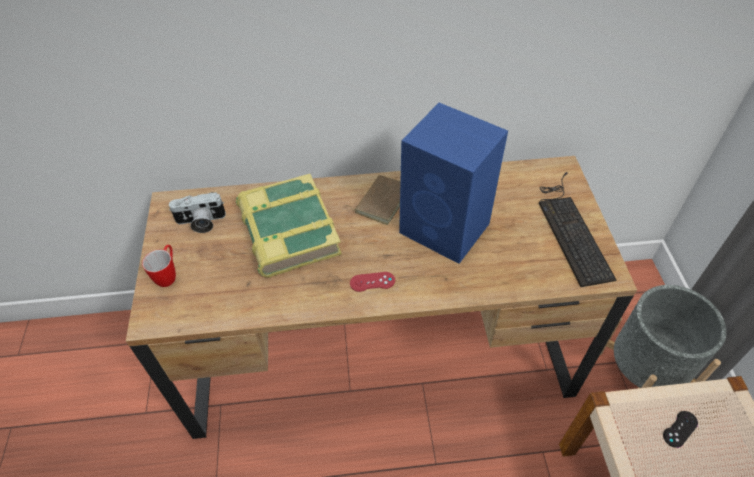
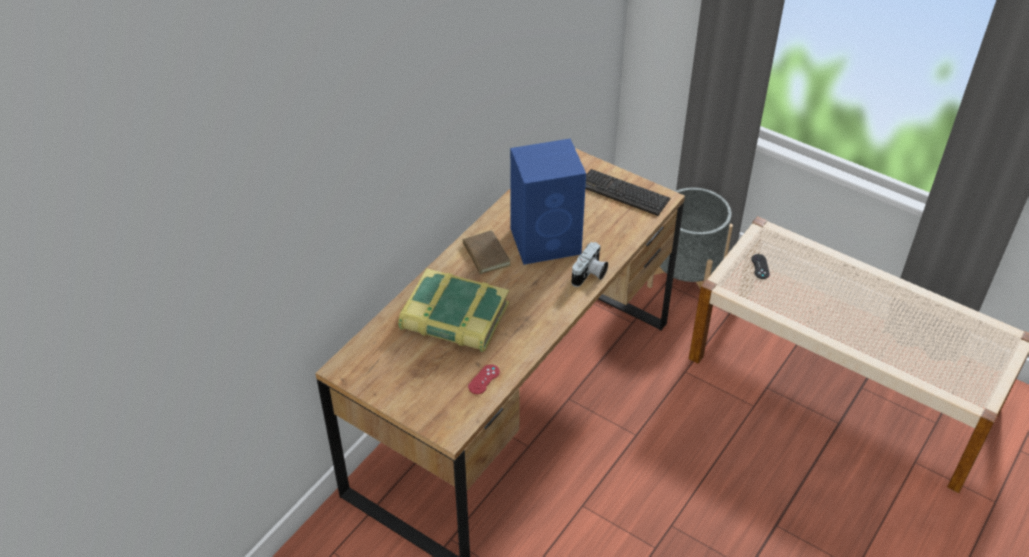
camera: 50 degrees left, 5 degrees down
mug [142,245,176,287] -> none
camera [169,192,226,233] -> camera moved to [572,242,608,287]
red game controller [350,272,395,292] -> red game controller moved to [468,365,500,394]

